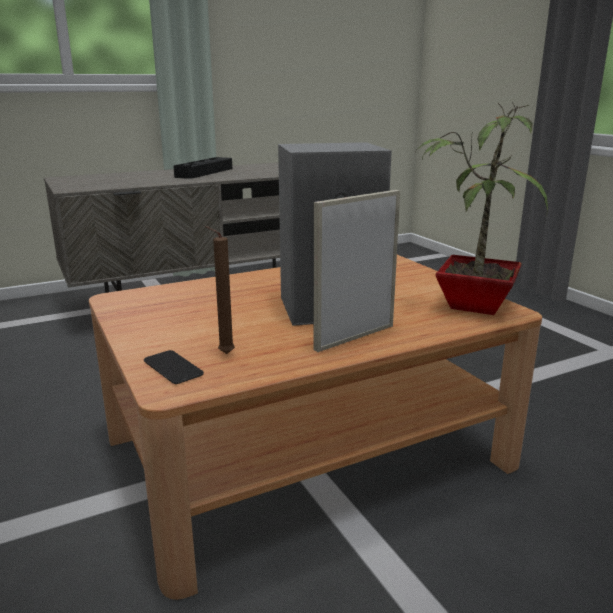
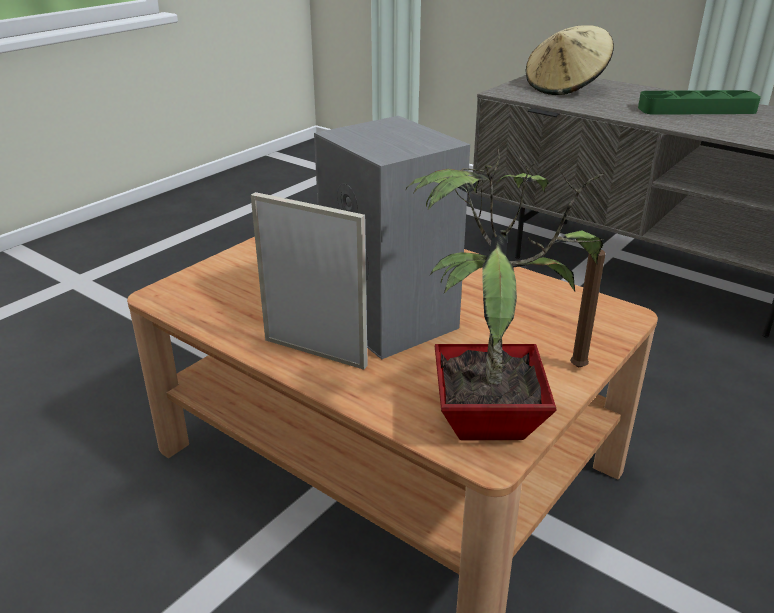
camera: 65 degrees right, 10 degrees up
phone [144,350,204,384] -> none
black tray [173,157,232,179] -> green tray [638,90,761,115]
brown candle [205,226,235,354] -> brown candle moved to [570,249,606,368]
none -> beige hat [526,25,614,95]

